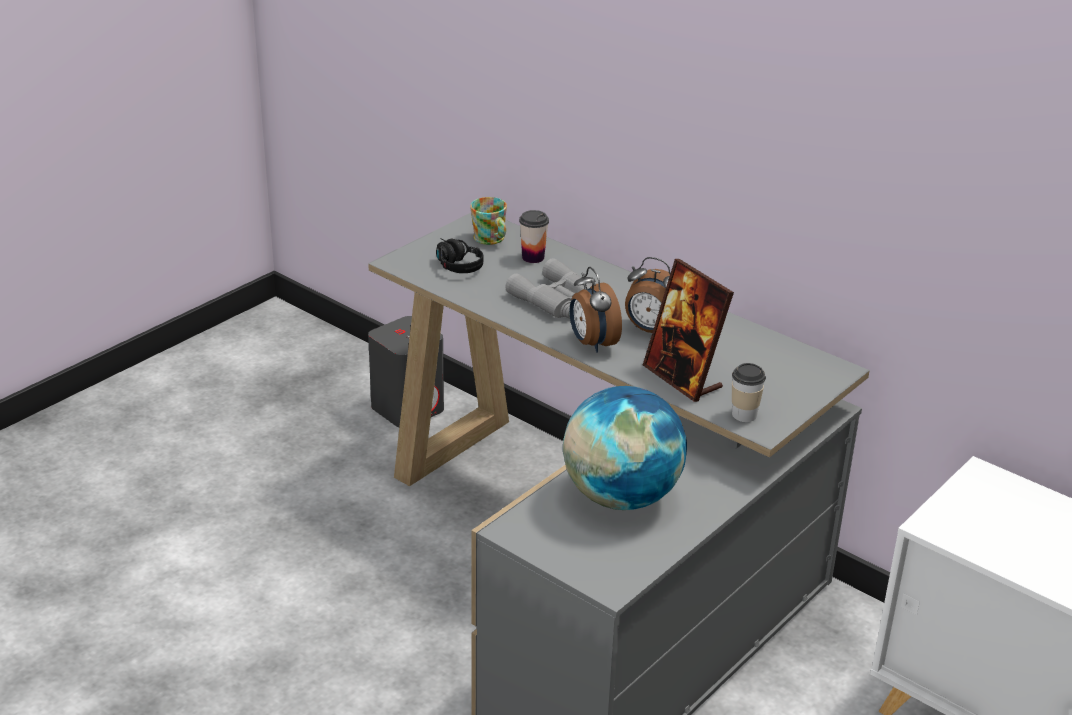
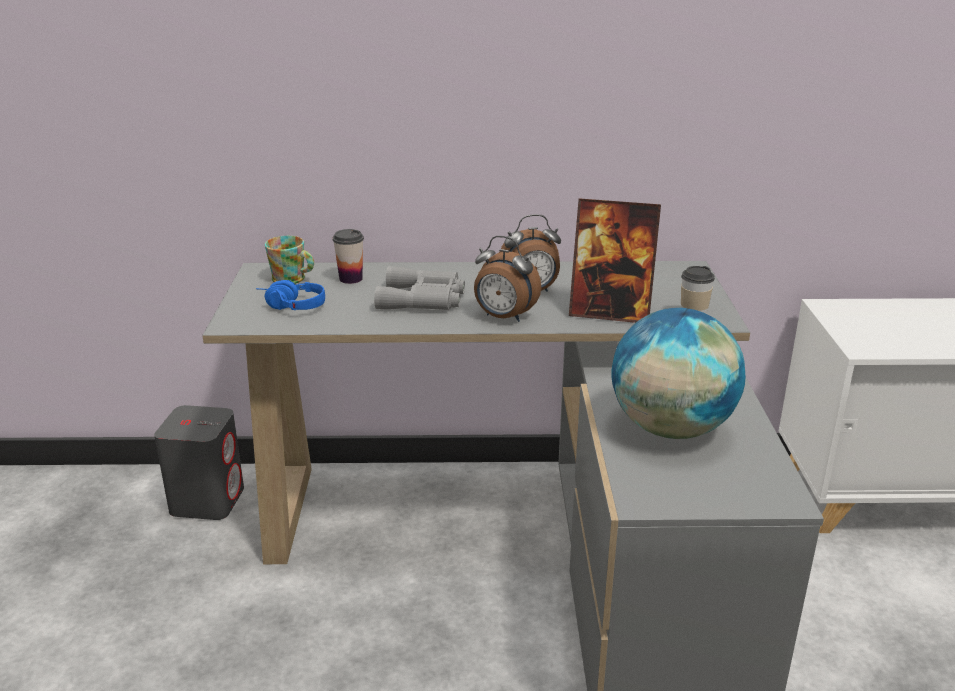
camera: 40 degrees left, 5 degrees down
black headphones [436,238,483,273] -> blue headphones [256,280,325,310]

